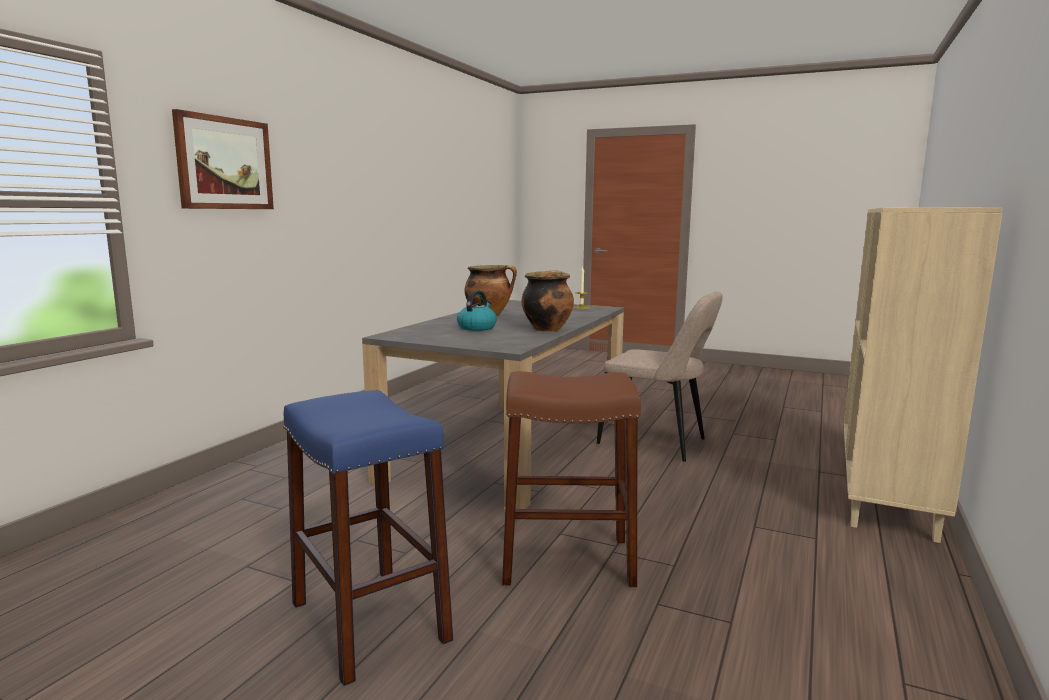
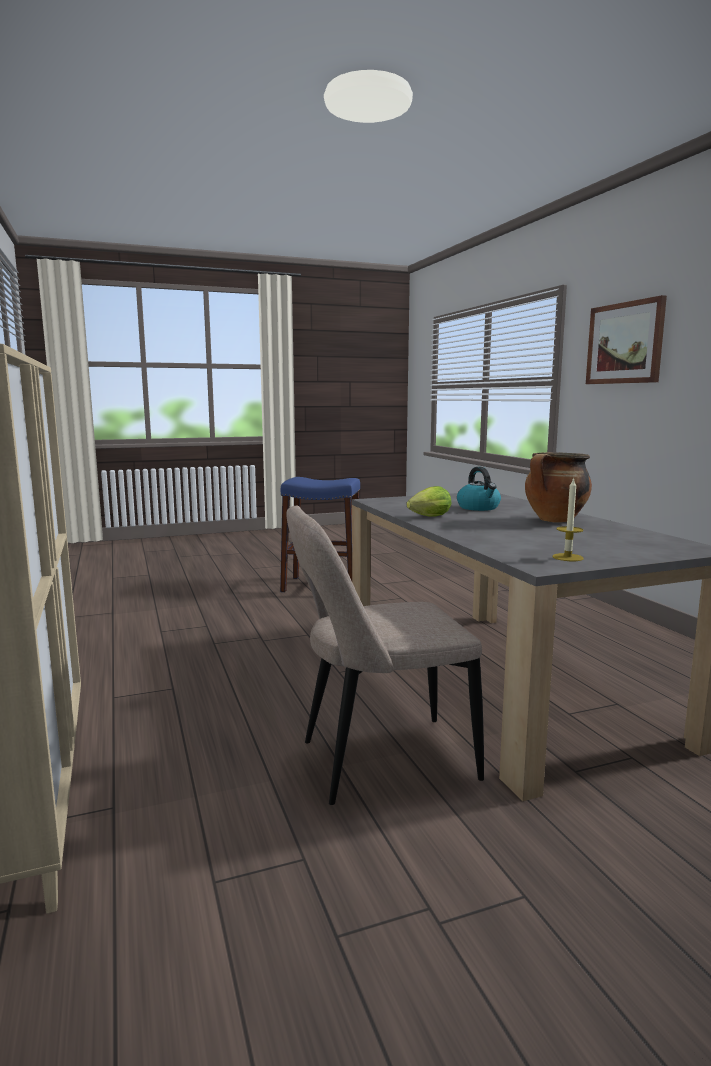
camera: 135 degrees right, 0 degrees up
brown stool [502,371,641,587] -> none
cooking pot [521,271,574,332] -> lettuce [406,486,452,517]

